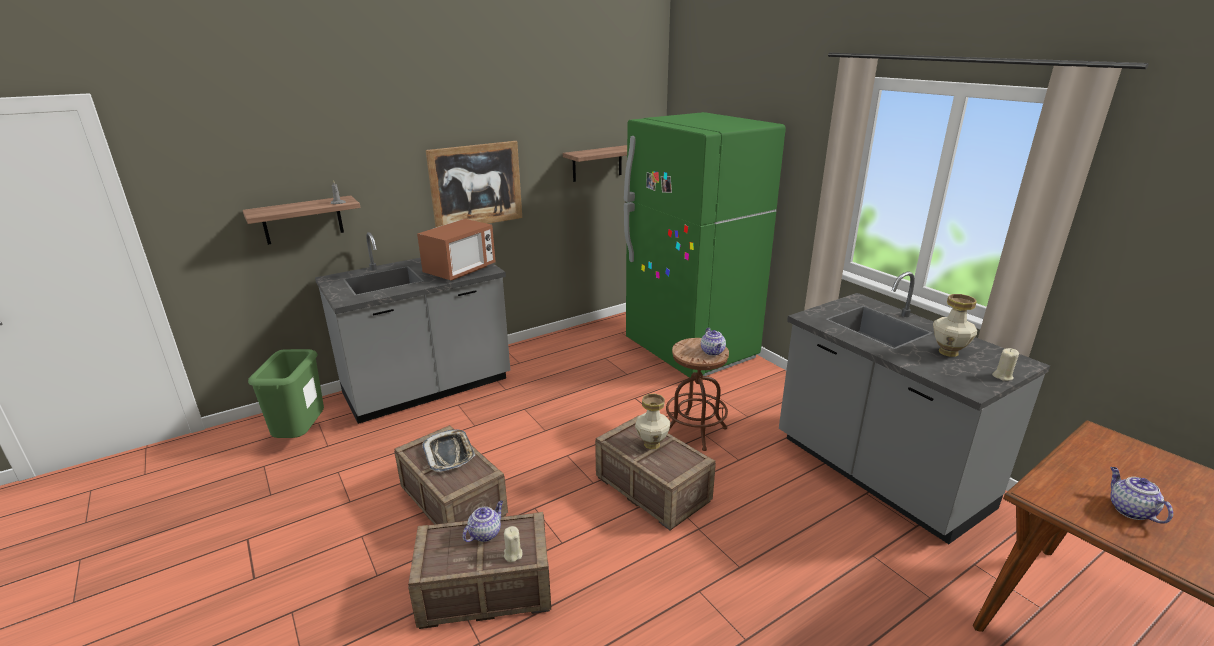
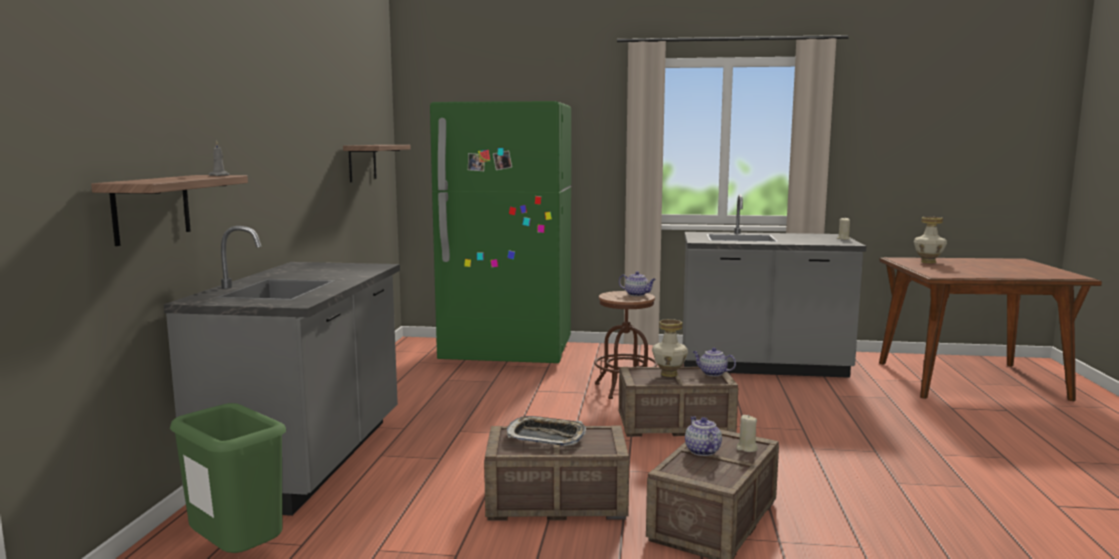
camera: 50 degrees left, 15 degrees down
microwave [417,219,496,281] -> none
picture [426,141,522,227] -> none
vase [933,294,977,357] -> vase moved to [914,217,947,263]
teapot [1110,467,1173,524] -> teapot moved to [693,348,736,376]

